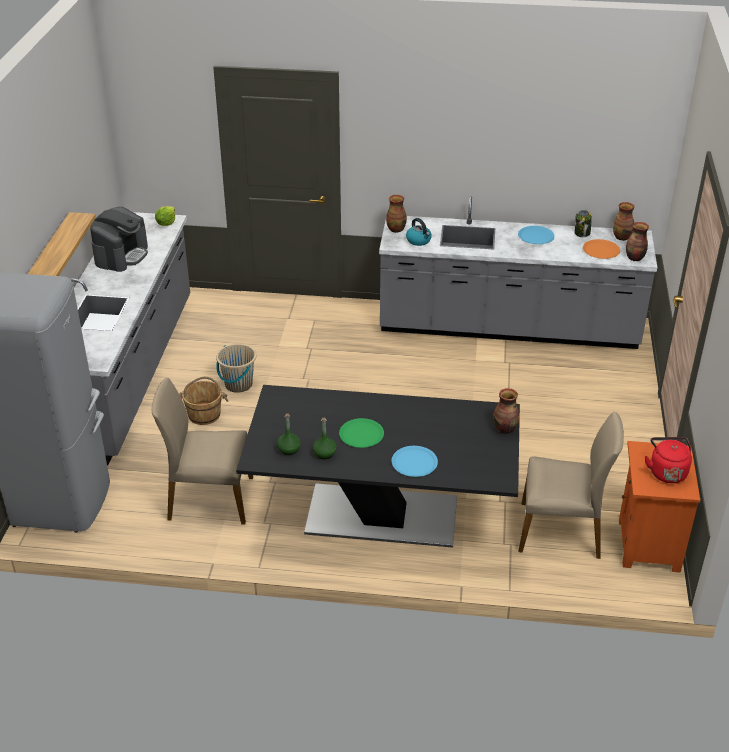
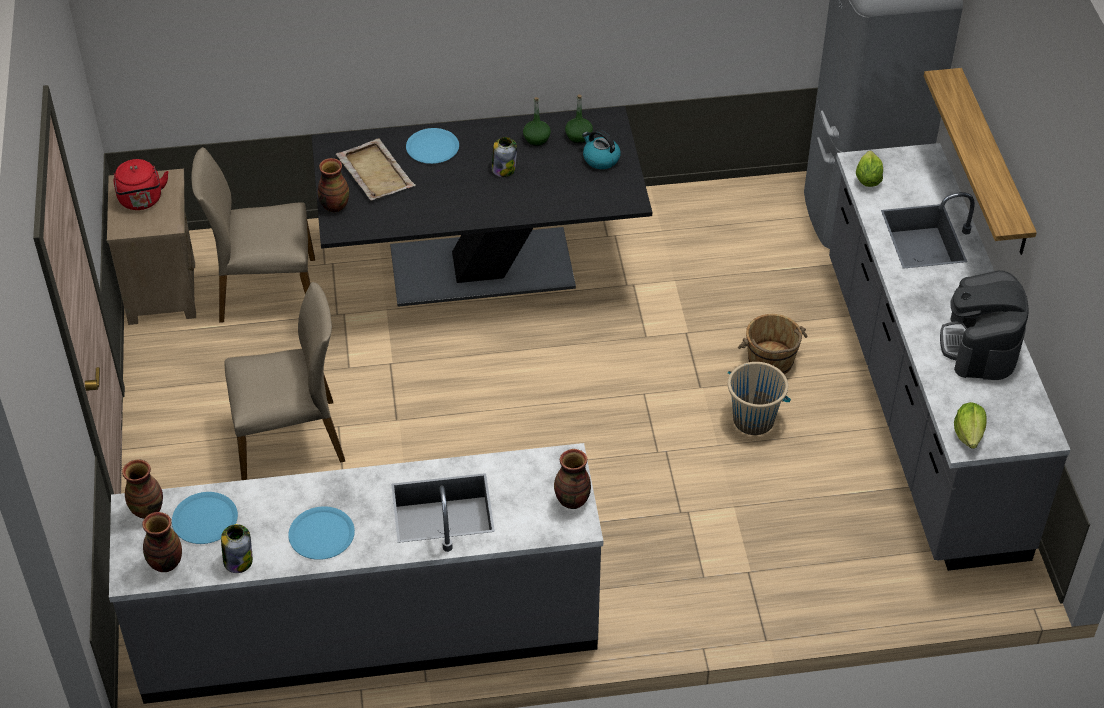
camera: 165 degrees right, 10 degrees up
beige chair [152,378,253,525] -> beige chair moved to [224,282,345,480]
green plate [339,418,384,448] -> jar [492,137,517,177]
kettle [406,218,432,246] -> kettle moved to [582,129,621,169]
orange plate [583,239,620,259] -> blue plate [172,492,238,544]
orange nightstand [619,441,700,573] -> beige nightstand [107,169,196,325]
none -> beige tray [336,138,416,201]
none -> lettuce [856,150,883,187]

